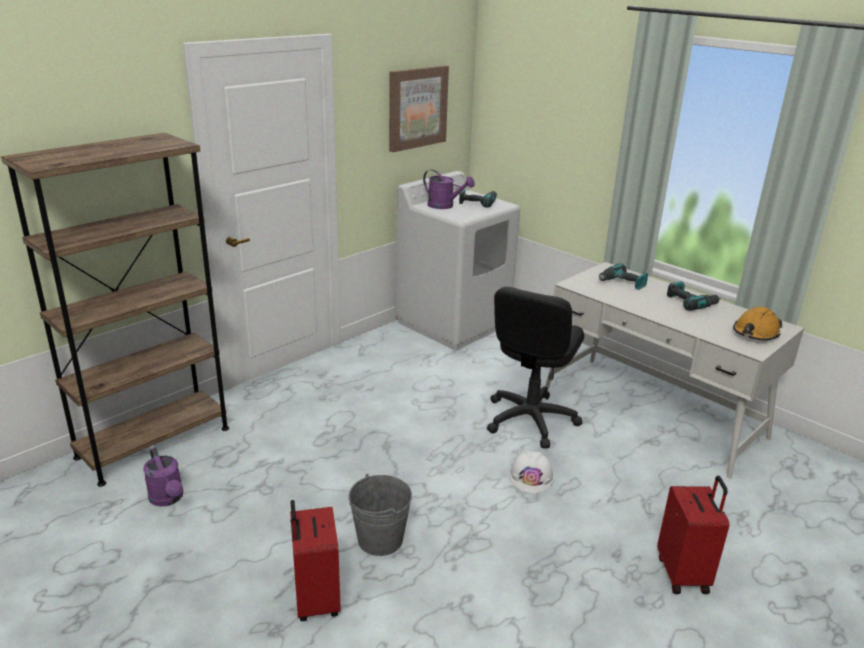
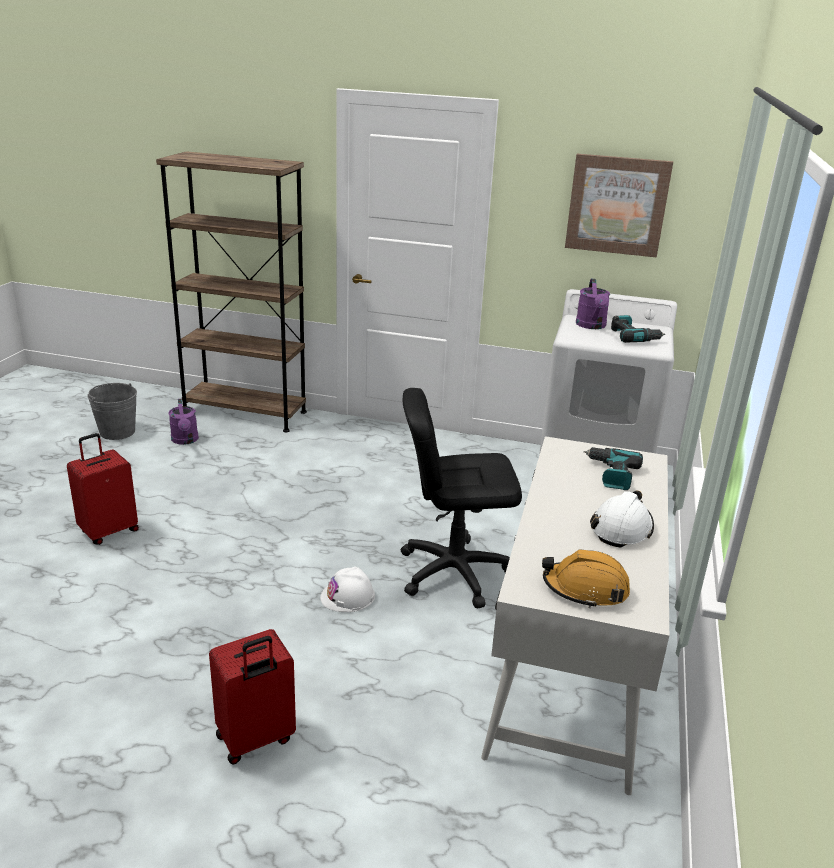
camera: 60 degrees right, 0 degrees up
purple watering can [143,448,183,507] -> purple watering can turned 45 degrees counterclockwise [168,399,199,445]
grey bucket [349,474,412,556] -> grey bucket moved to [87,383,137,440]
power drill [667,281,721,311] -> white hard hat [590,491,654,547]

